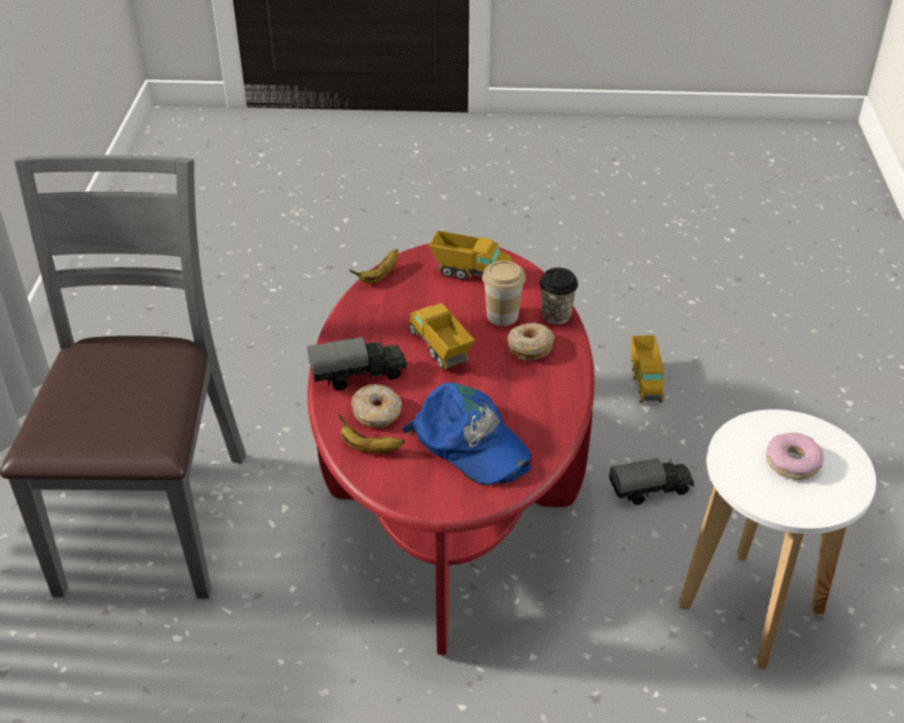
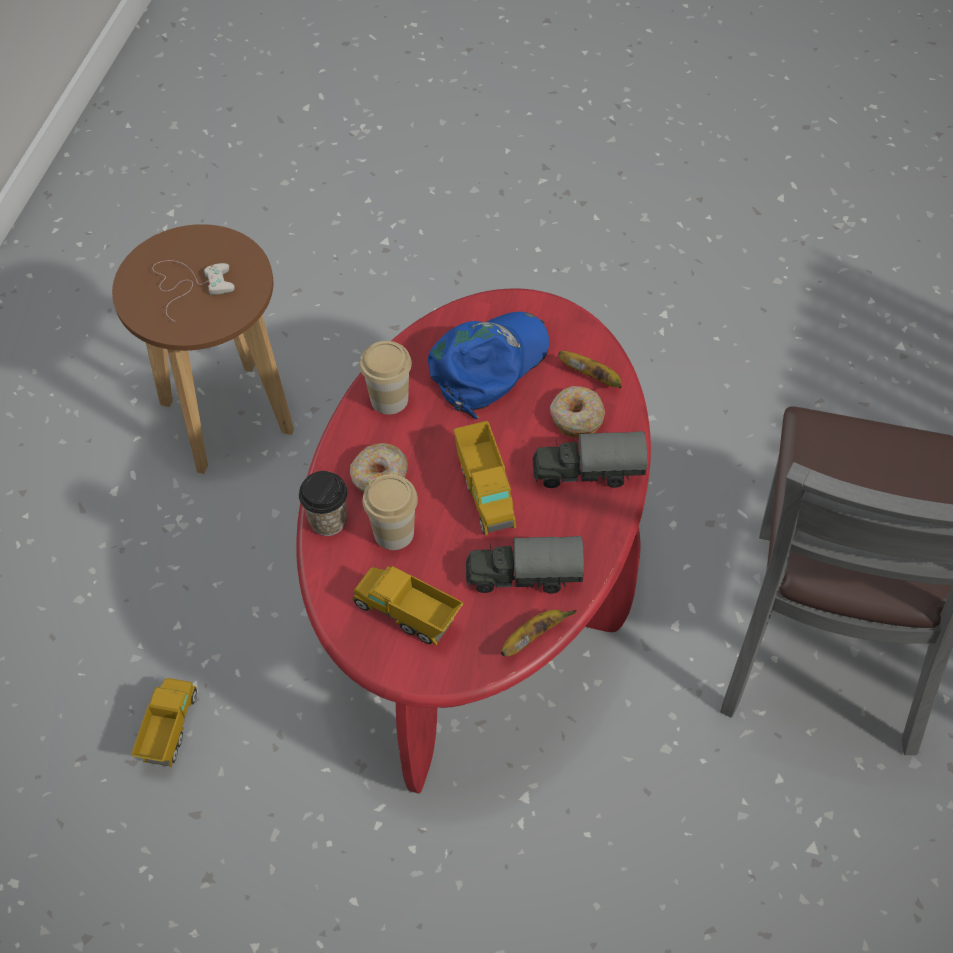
camera: 165 degrees left, 15 degrees up
blue cap [402,383,531,485] -> blue cap turned 75 degrees clockwise [428,312,549,419]
toy truck [609,458,694,505] -> toy truck moved to [466,536,584,593]
white stool [679,409,876,670] -> brown stool [112,224,294,474]
donut [766,432,824,480] -> white game controller [153,260,235,322]
none -> cup [360,341,412,415]

